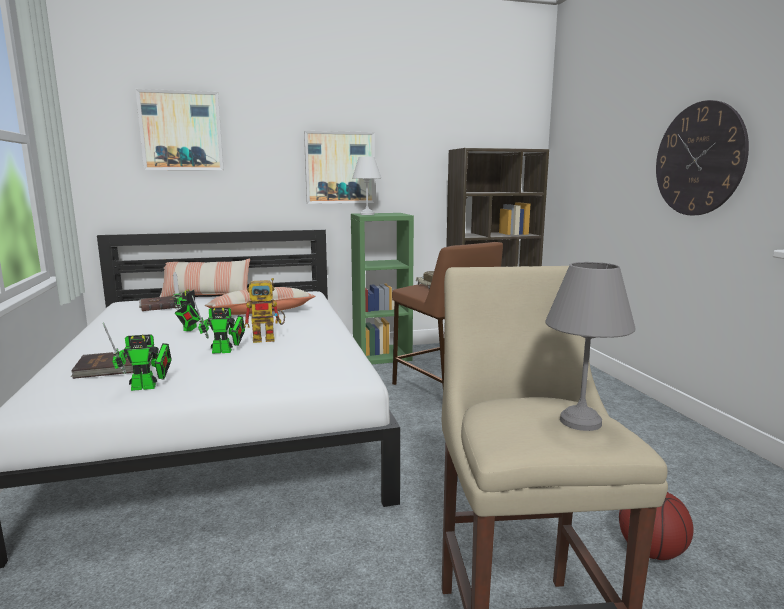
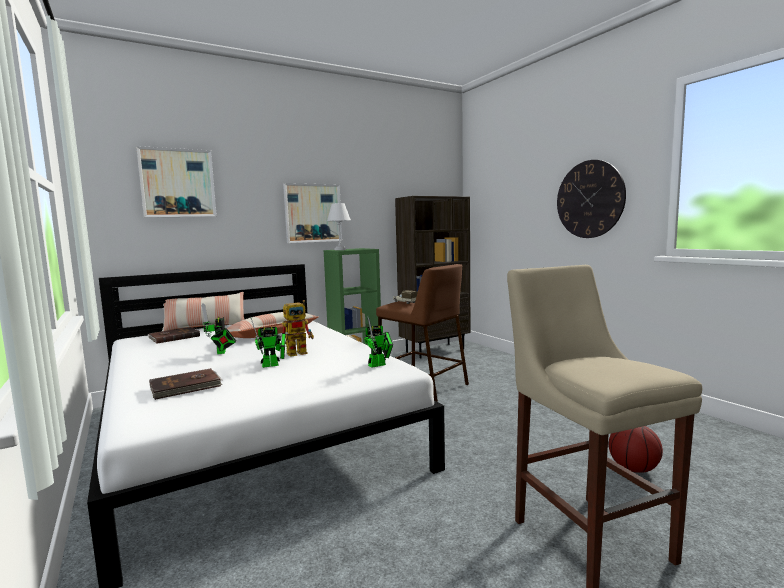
camera: 15 degrees left, 5 degrees down
toy robot [103,323,172,391] -> toy robot moved to [364,316,393,368]
grey table lamp [545,262,636,431] -> none

